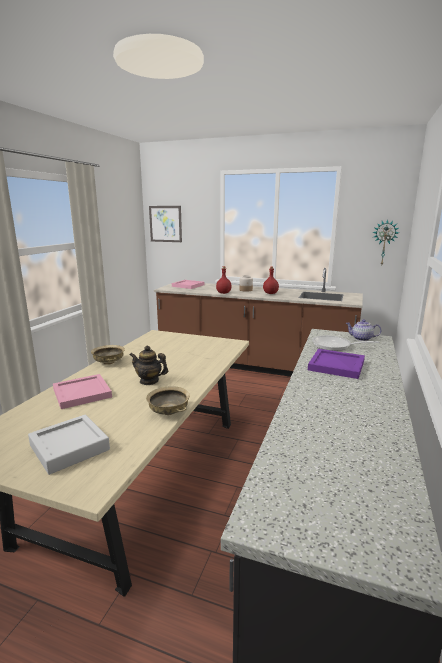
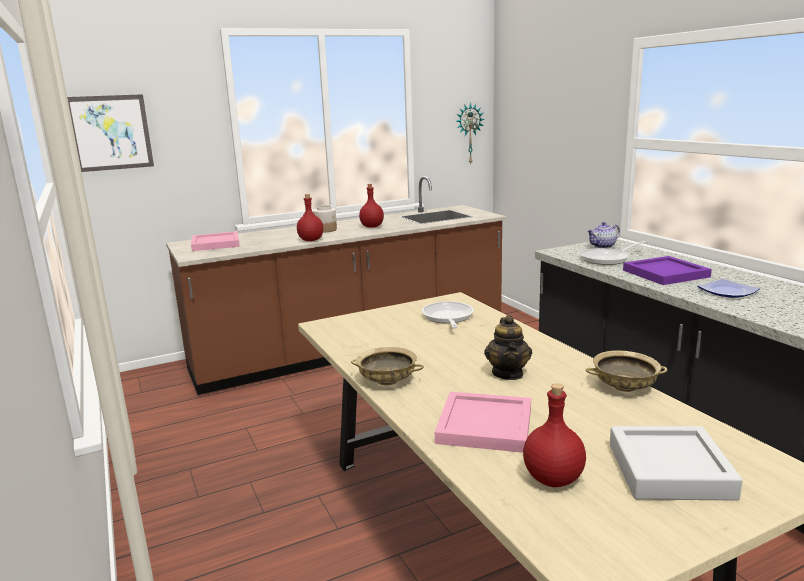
camera: 45 degrees left, 0 degrees up
teapot [130,346,168,385] -> teapot turned 60 degrees counterclockwise [484,315,532,380]
none -> frying pan [422,301,474,328]
none -> red bottle [523,383,586,487]
none -> plate [697,279,760,298]

